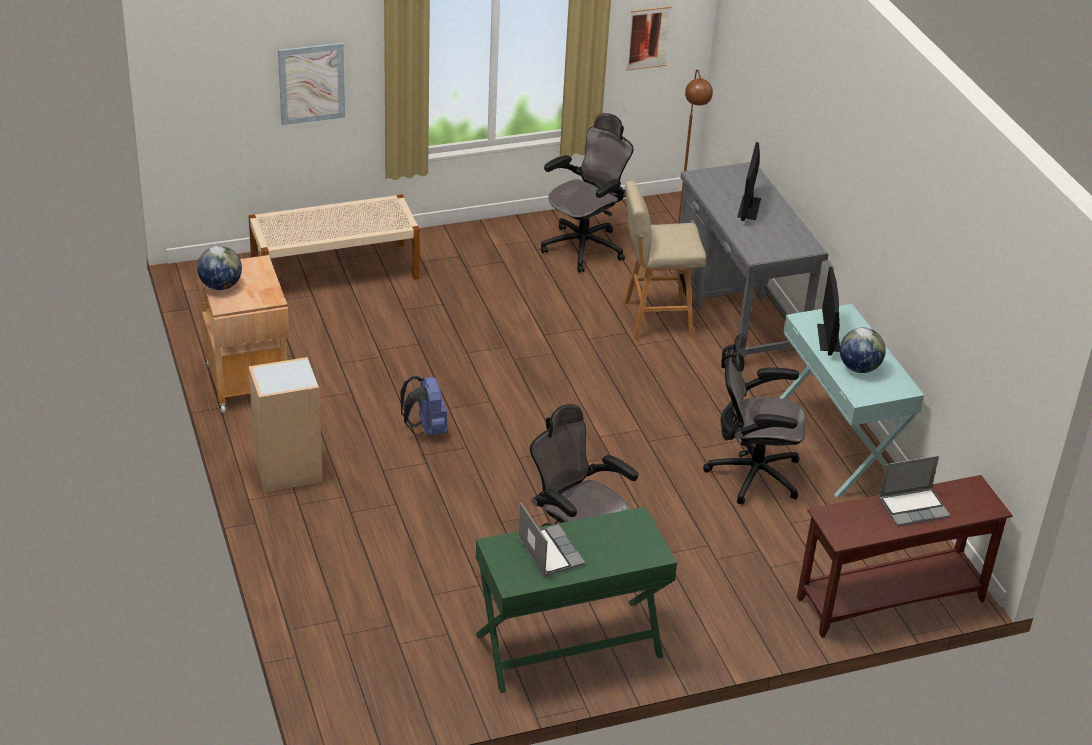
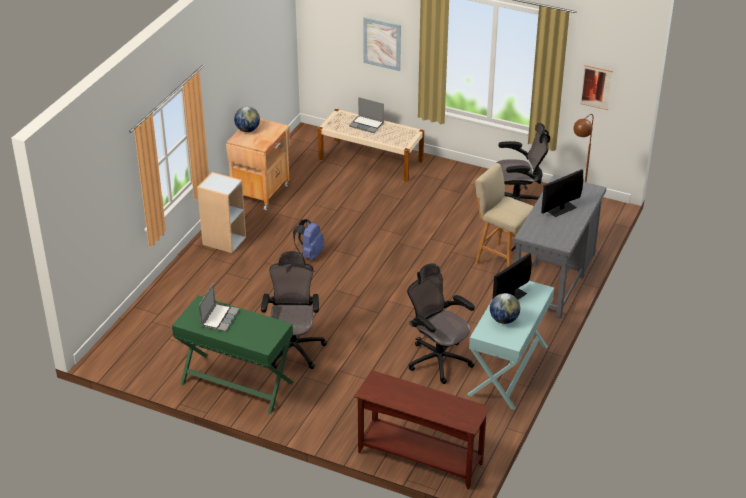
camera: 45 degrees right, 0 degrees up
laptop [879,456,950,526] -> laptop moved to [349,97,384,133]

